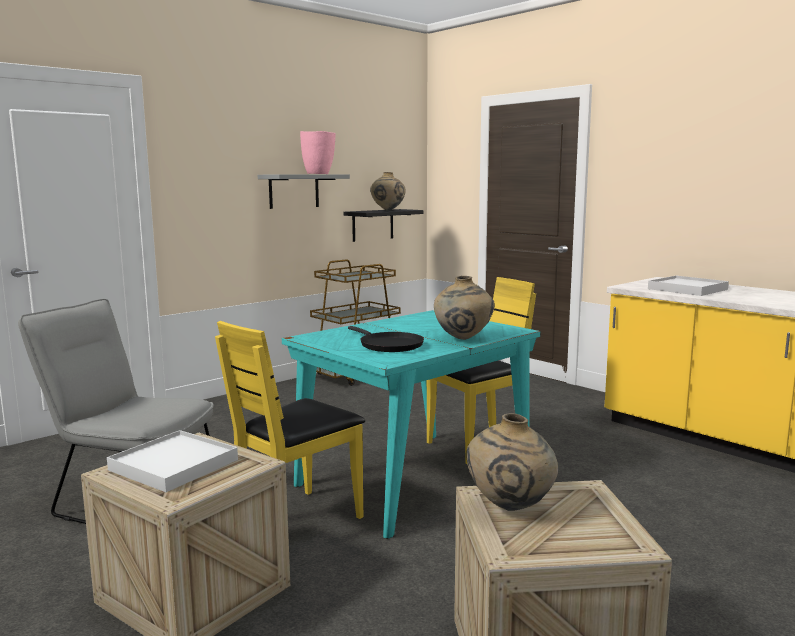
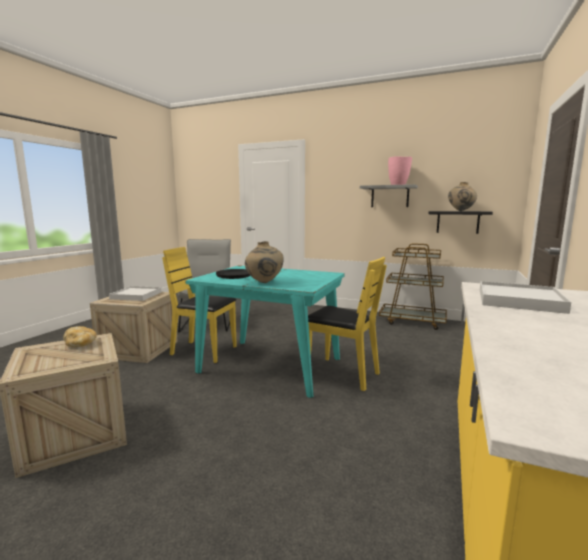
camera: 65 degrees right, 0 degrees up
beige vase [466,413,558,511] -> bread [63,326,97,348]

